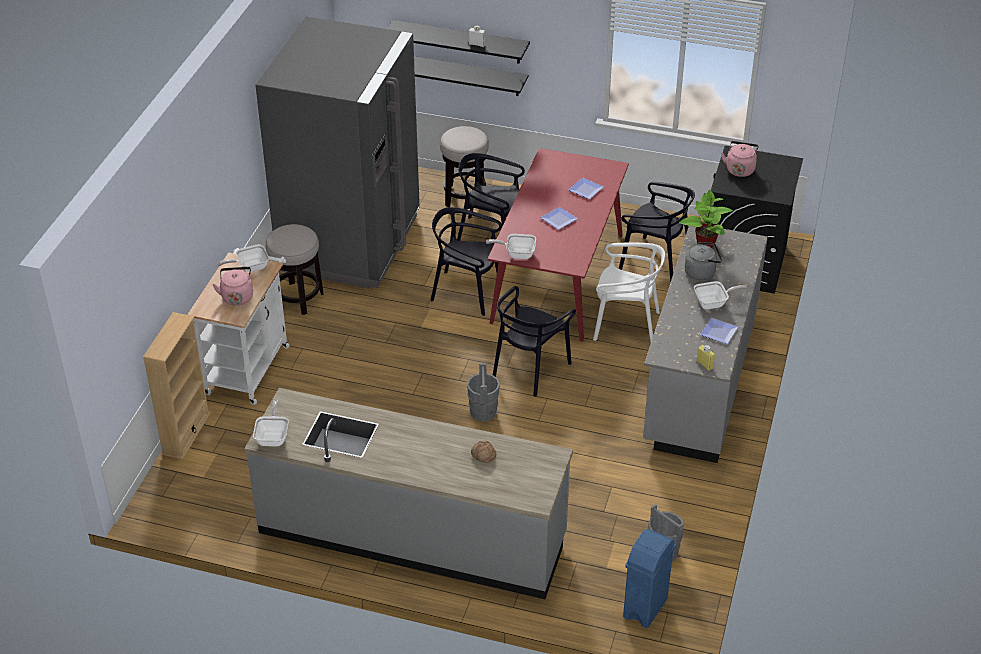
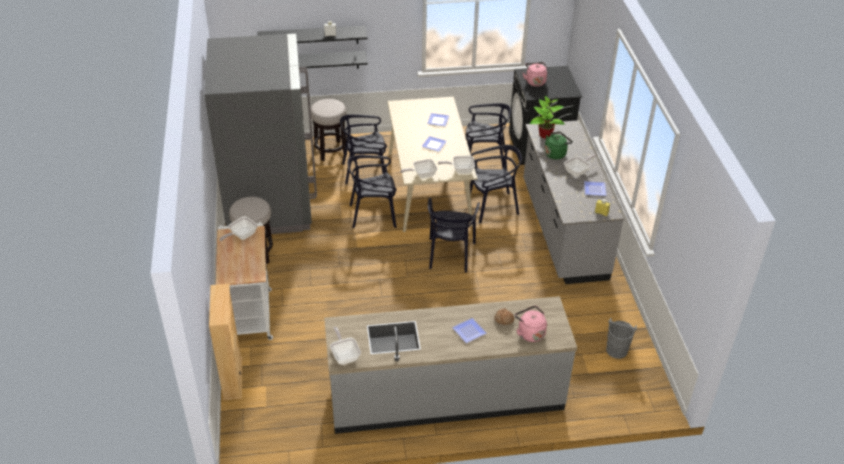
camera: 25 degrees left, 0 degrees up
pink kettle [212,267,253,306] -> pink kettle moved to [515,306,547,342]
grey bucket [467,363,500,421] -> none
red dining table [487,148,629,342] -> beige dining table [388,97,477,232]
white chair [593,243,665,342] -> black chair [470,145,522,223]
blue trash can [623,529,676,628] -> none
grey kettle [684,242,722,280] -> green kettle [545,132,573,159]
none -> frying pan [438,156,475,174]
none -> plate [452,318,486,343]

